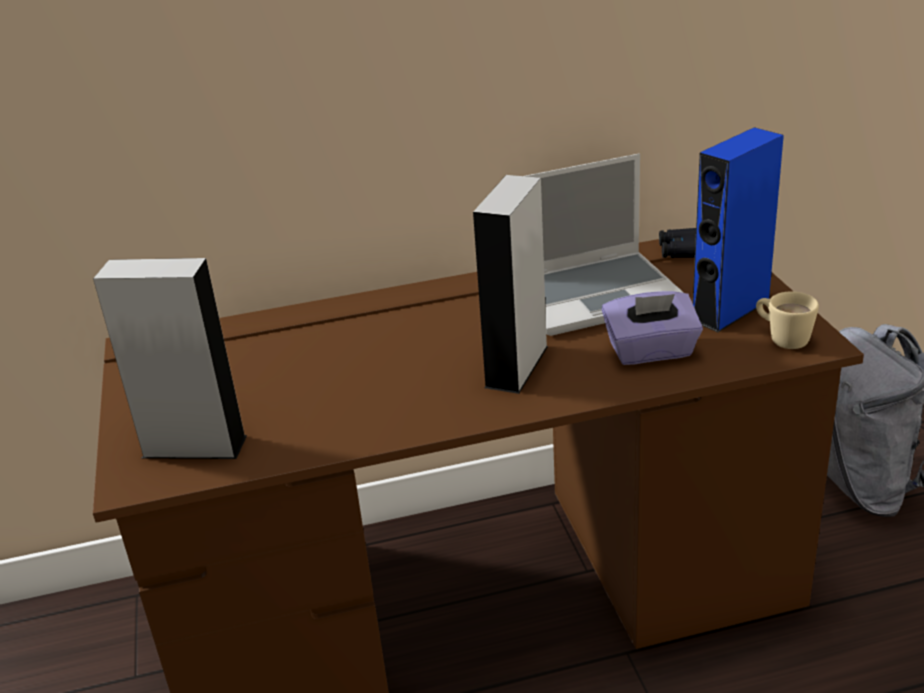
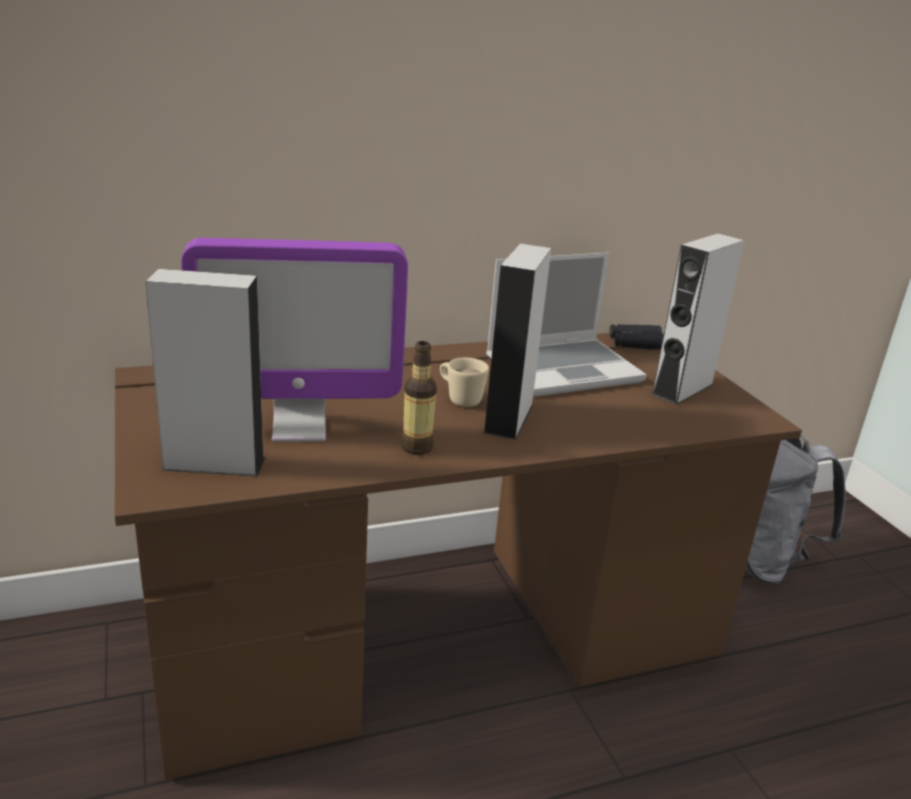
camera: 10 degrees left, 5 degrees down
purple tissue box [602,291,703,365] -> none
blue speaker [693,127,784,332] -> grey speaker [651,233,745,405]
beige mug [756,291,819,349] -> beige mug moved to [440,358,489,407]
none -> monitor [181,238,408,442]
none -> bottle [401,341,437,455]

